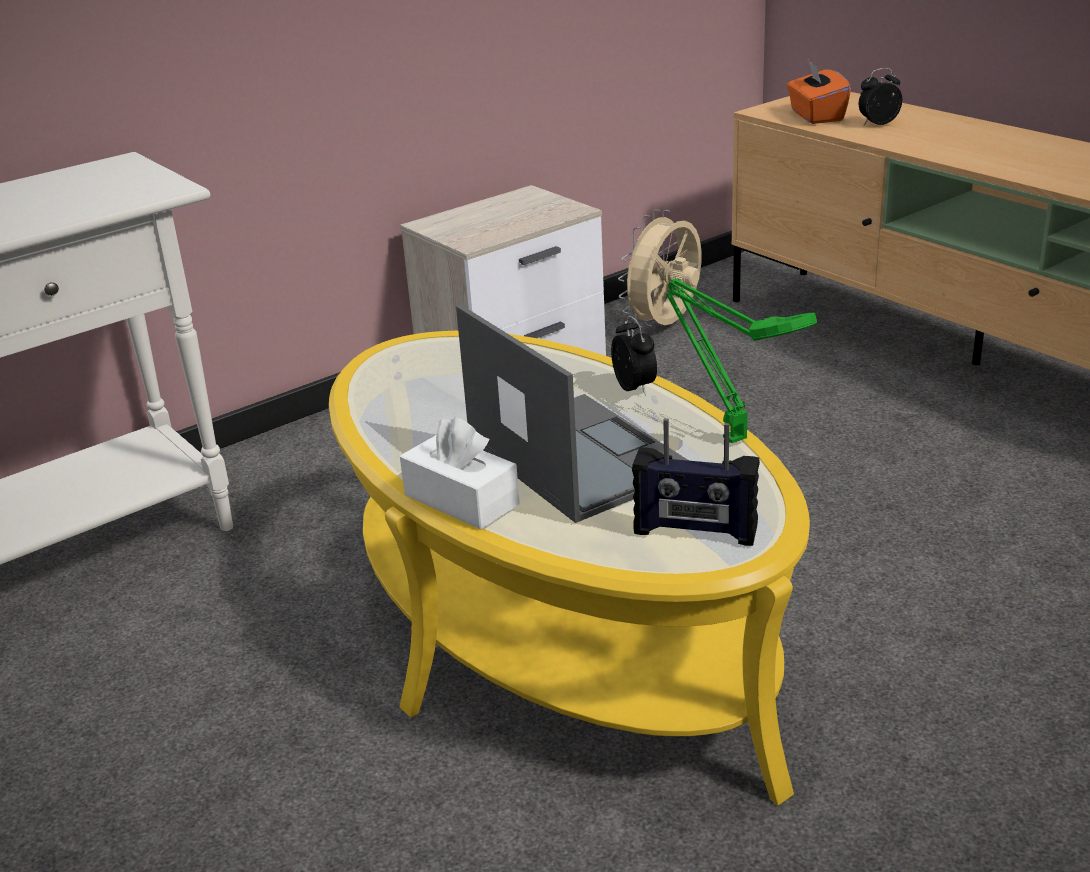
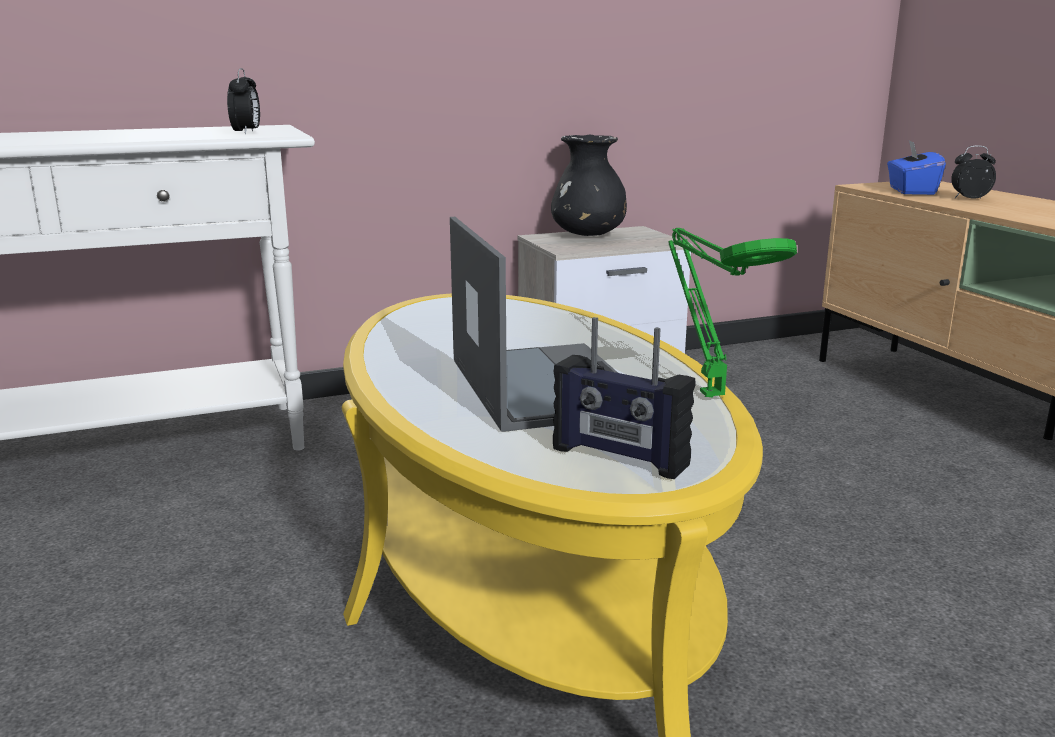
camera: 15 degrees right, 10 degrees down
white tissue box [400,417,520,530] -> none
alarm clock [611,315,657,396] -> alarm clock moved to [227,68,260,135]
beige fan [618,209,701,328] -> none
orange tissue box [787,60,851,124] -> blue tissue box [887,140,946,195]
none -> black vase [551,135,627,236]

